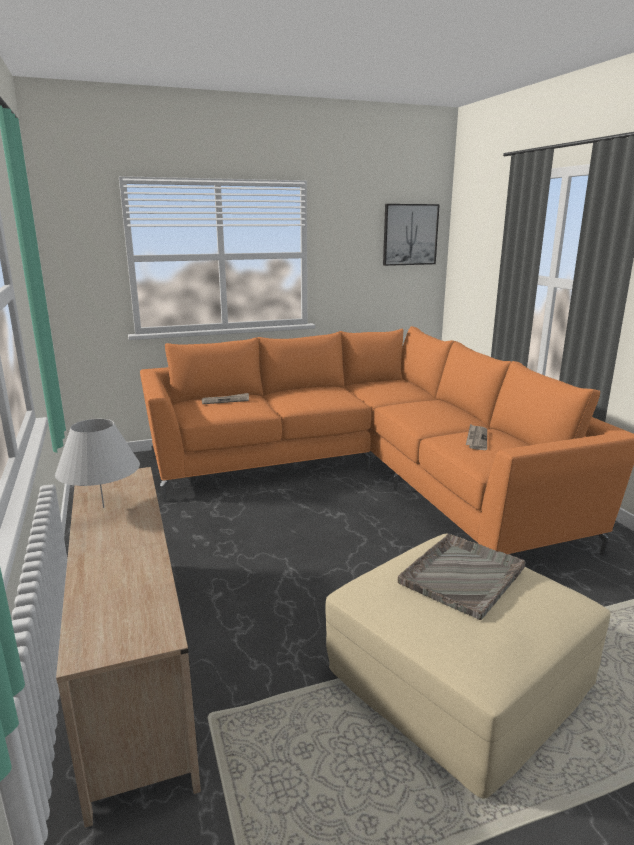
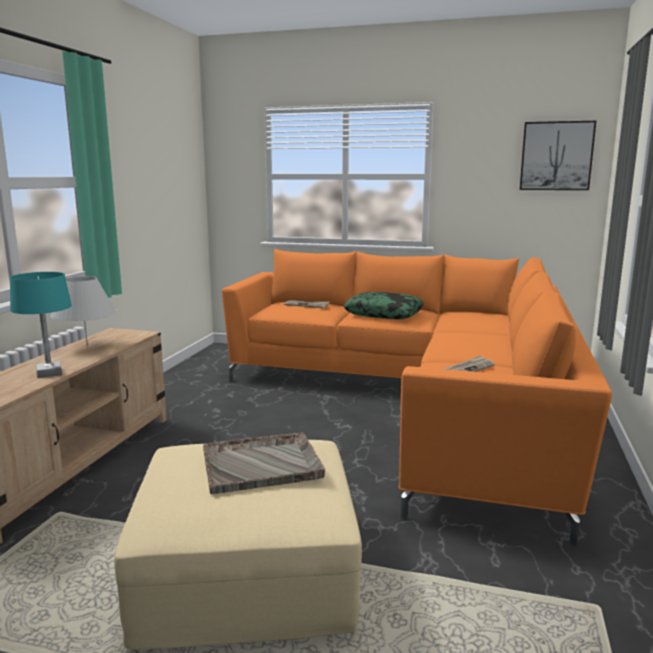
camera: 35 degrees right, 5 degrees down
none -> turquoise table lamp [10,272,72,378]
none -> pillow [344,292,424,319]

